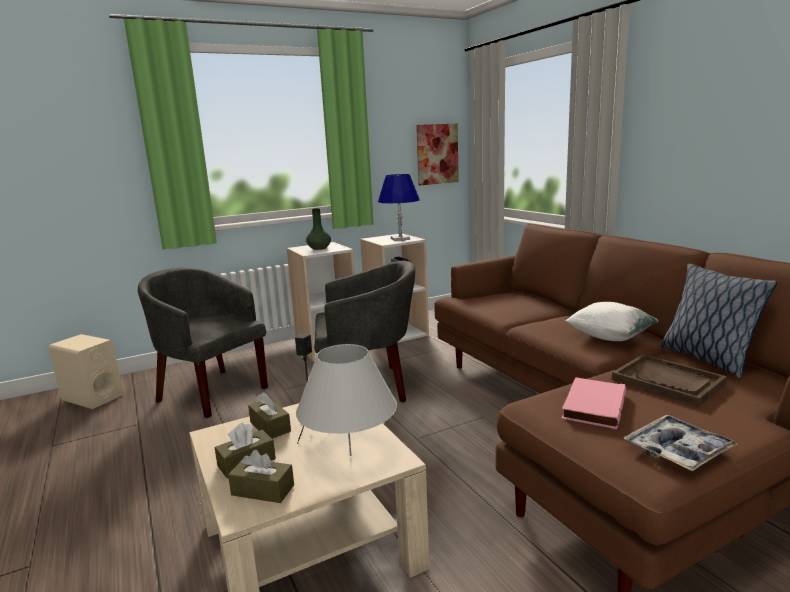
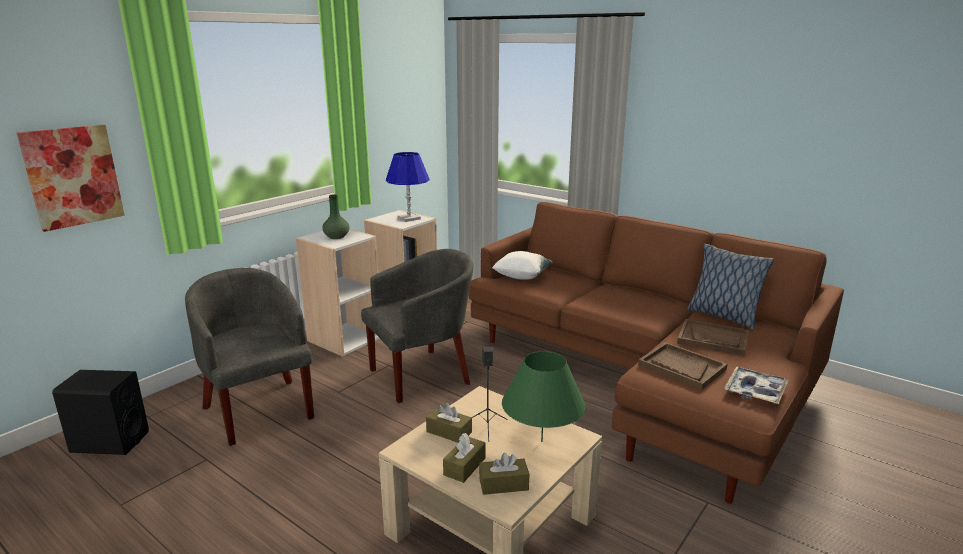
camera: 25 degrees left, 5 degrees up
beige speaker [49,334,123,409] -> black speaker [52,370,149,455]
grey armchair [138,267,268,418] -> grey armchair turned 45 degrees clockwise [185,268,314,446]
white table lamp [296,344,397,456] -> green table lamp [502,351,586,442]
picture [416,123,459,185] -> picture moved to [17,124,125,232]
pink book [561,377,626,429] -> brown tray [638,342,727,390]
white pillow [565,302,659,341] -> white pillow moved to [492,251,552,280]

